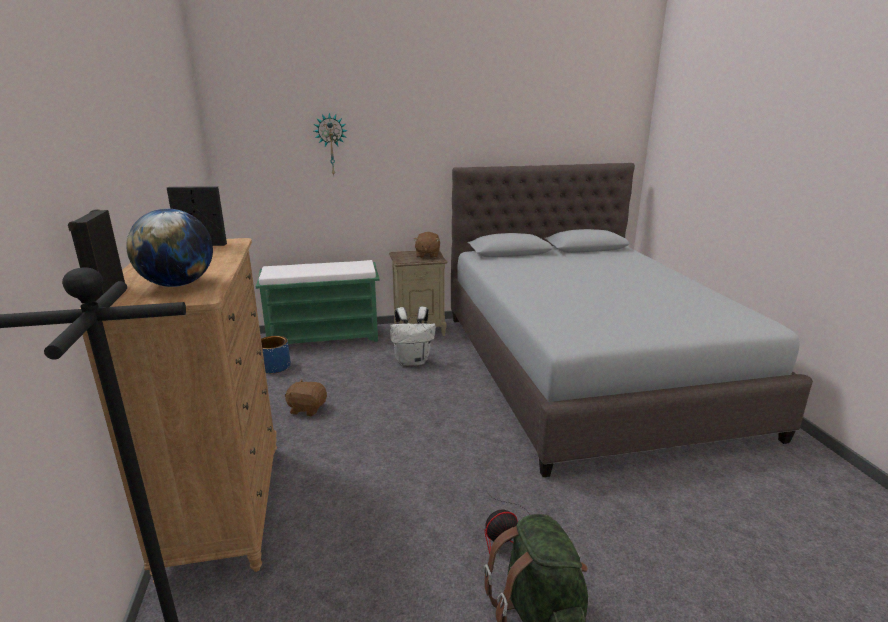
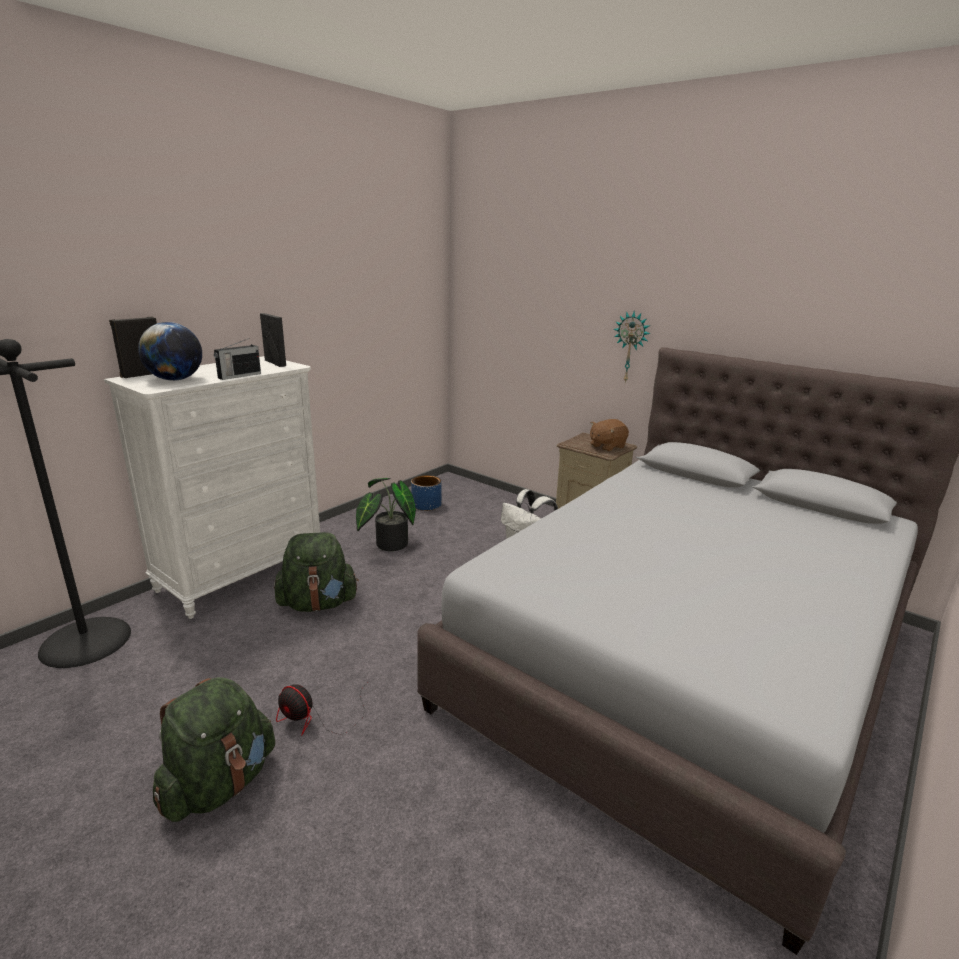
camera: 50 degrees right, 0 degrees up
brown dresser [79,238,277,584] -> white dresser [104,356,320,619]
green bench [256,260,380,344] -> none
brown plush toy [285,379,327,416] -> potted plant [356,478,416,551]
wall clock [314,113,347,175] -> wall clock moved to [614,311,650,383]
none -> radio [214,338,261,380]
none -> green backpack [274,532,359,612]

